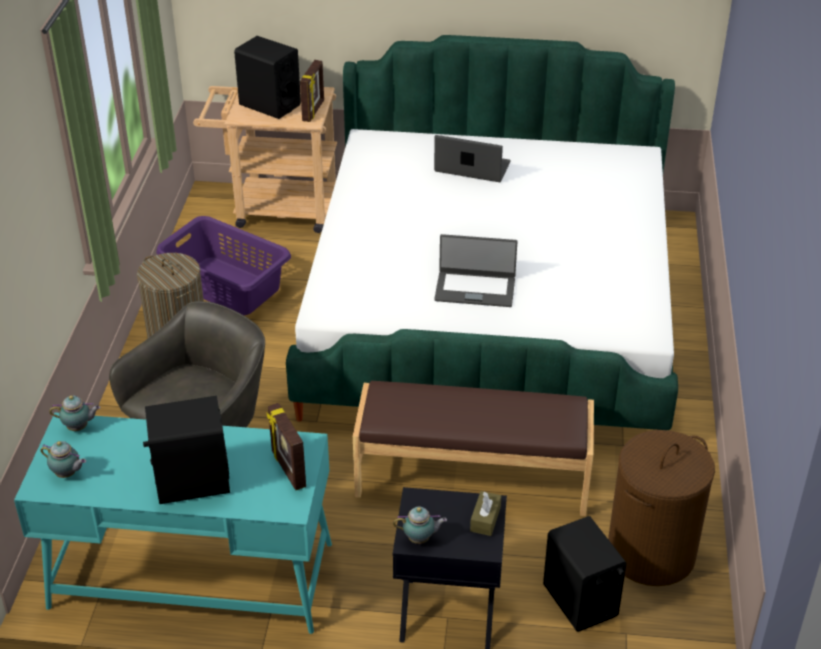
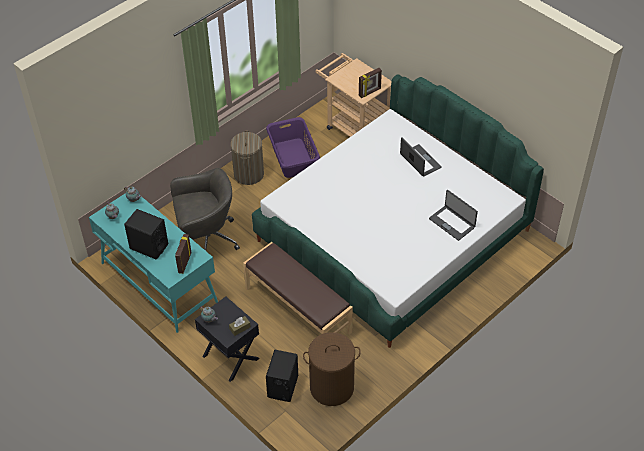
camera: 40 degrees right, 10 degrees up
black speaker [234,36,301,119] -> none
laptop [434,234,517,307] -> laptop moved to [429,190,478,241]

